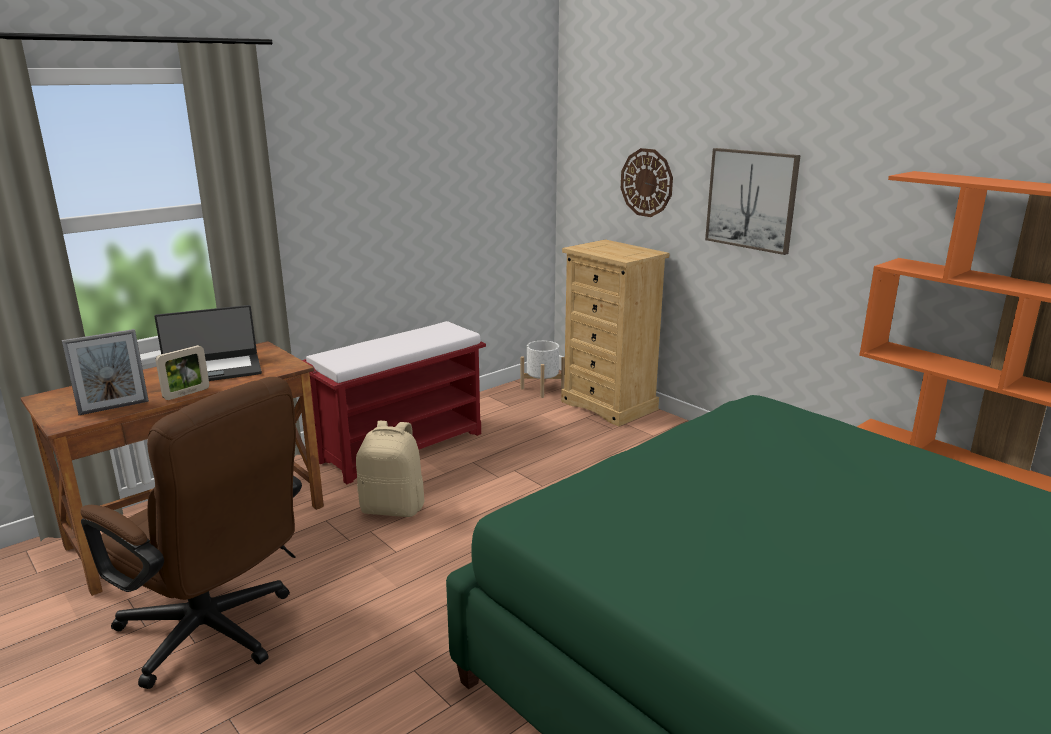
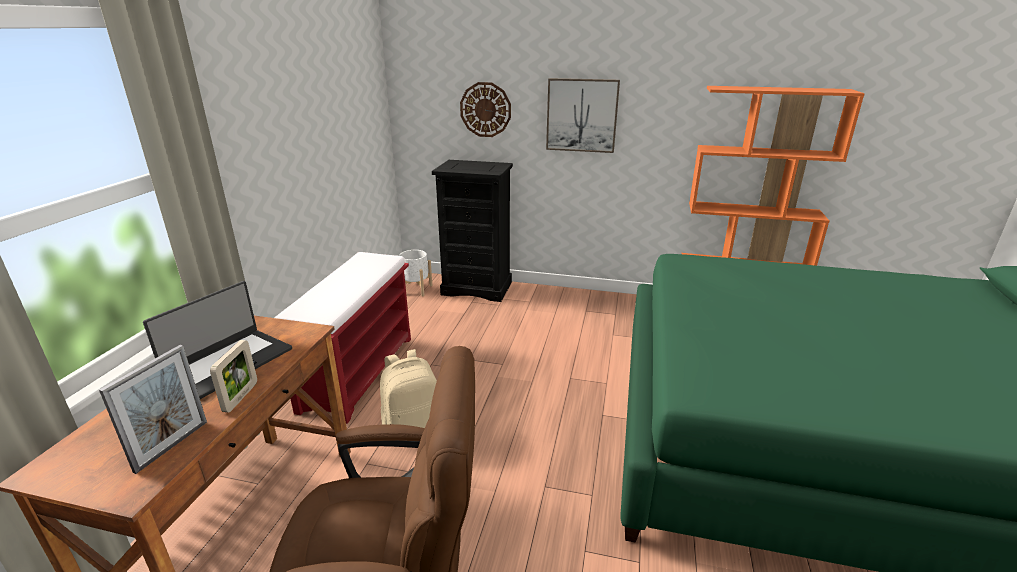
camera: 35 degrees left, 5 degrees up
beige dresser [561,239,670,426] -> black dresser [432,160,513,302]

